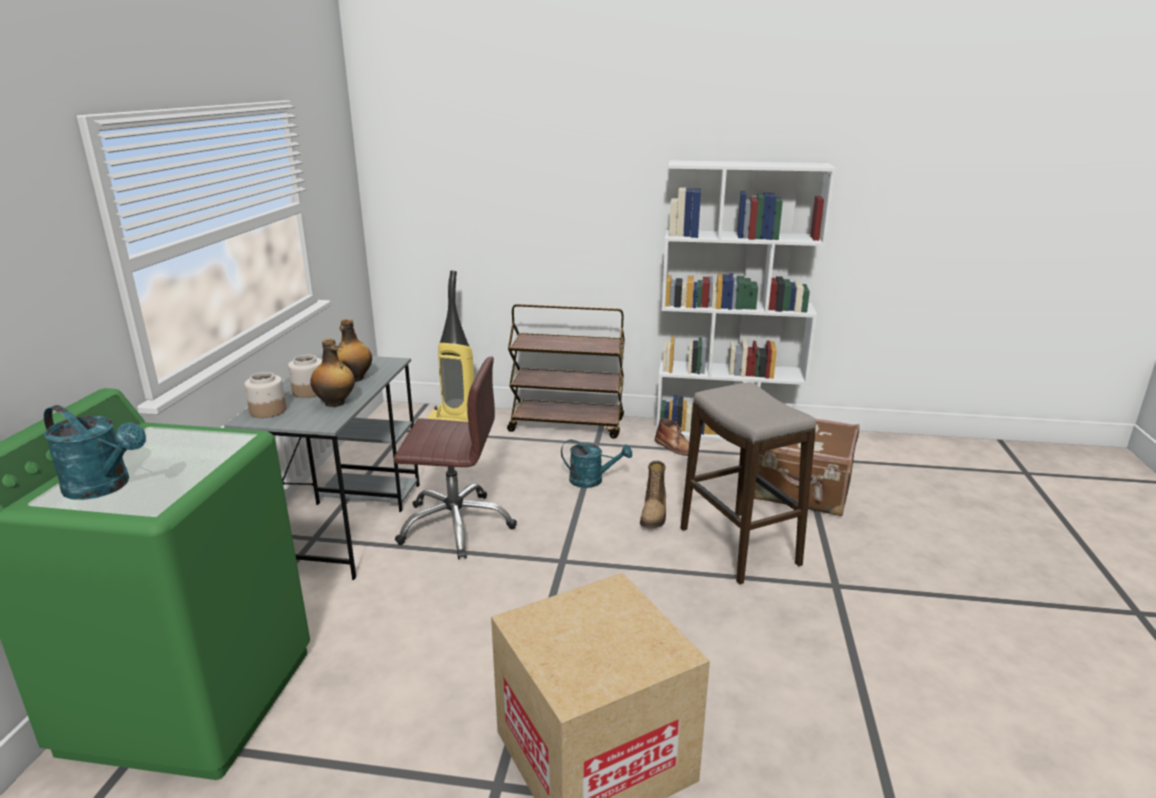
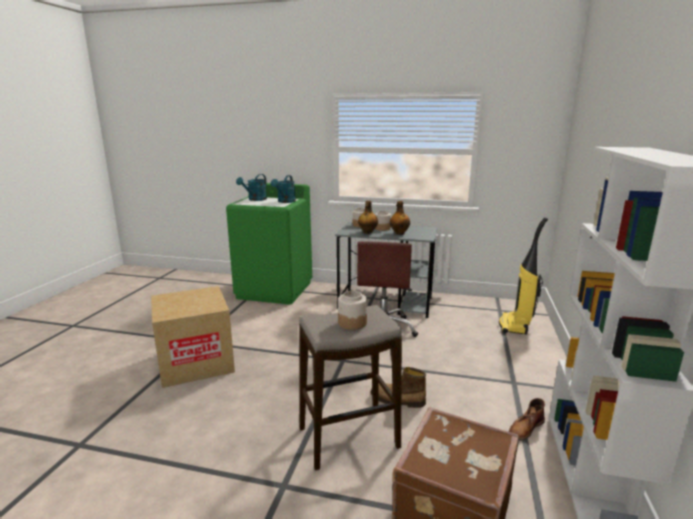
camera: 95 degrees right, 5 degrees down
brown cart [507,304,625,439] -> none
turquoise watering can [561,440,632,488] -> turquoise watering can moved to [271,175,296,203]
none -> jar [338,291,367,330]

